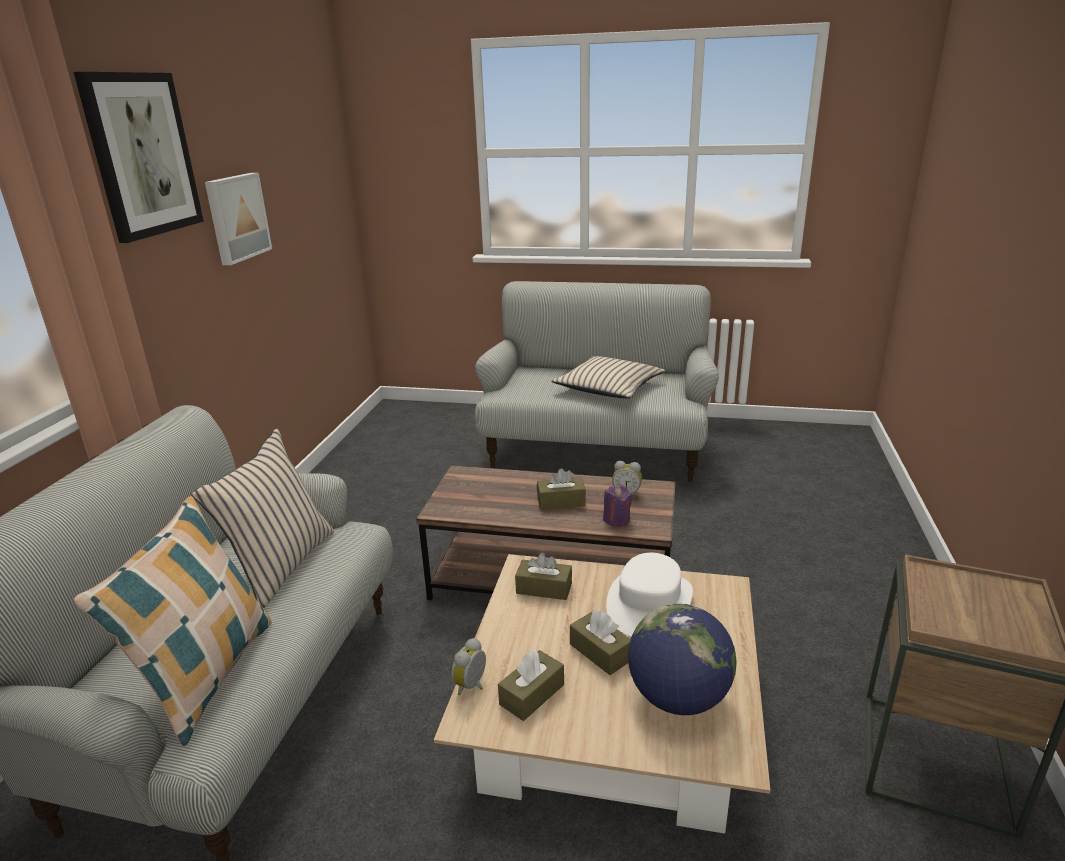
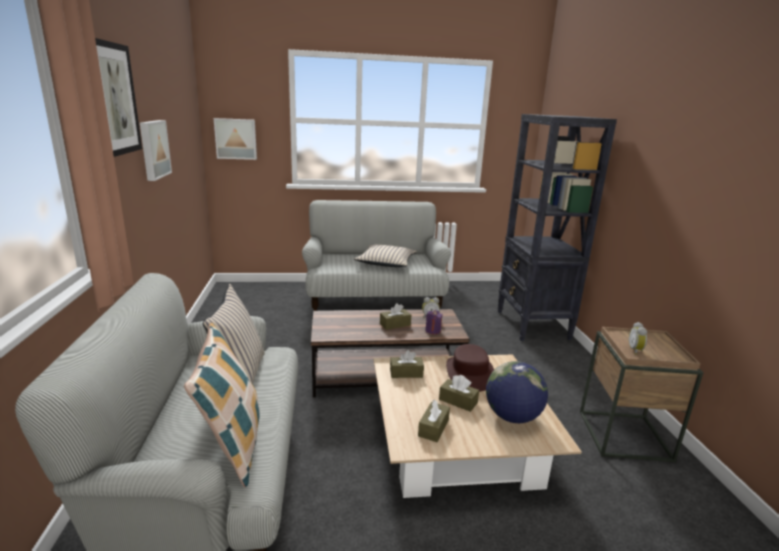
camera: 20 degrees left, 5 degrees down
alarm clock [452,638,486,695] -> alarm clock moved to [629,322,647,355]
white hat [606,553,693,637] -> brown hat [446,344,494,392]
none -> picture [214,118,257,160]
none -> black bookcase [498,114,617,341]

